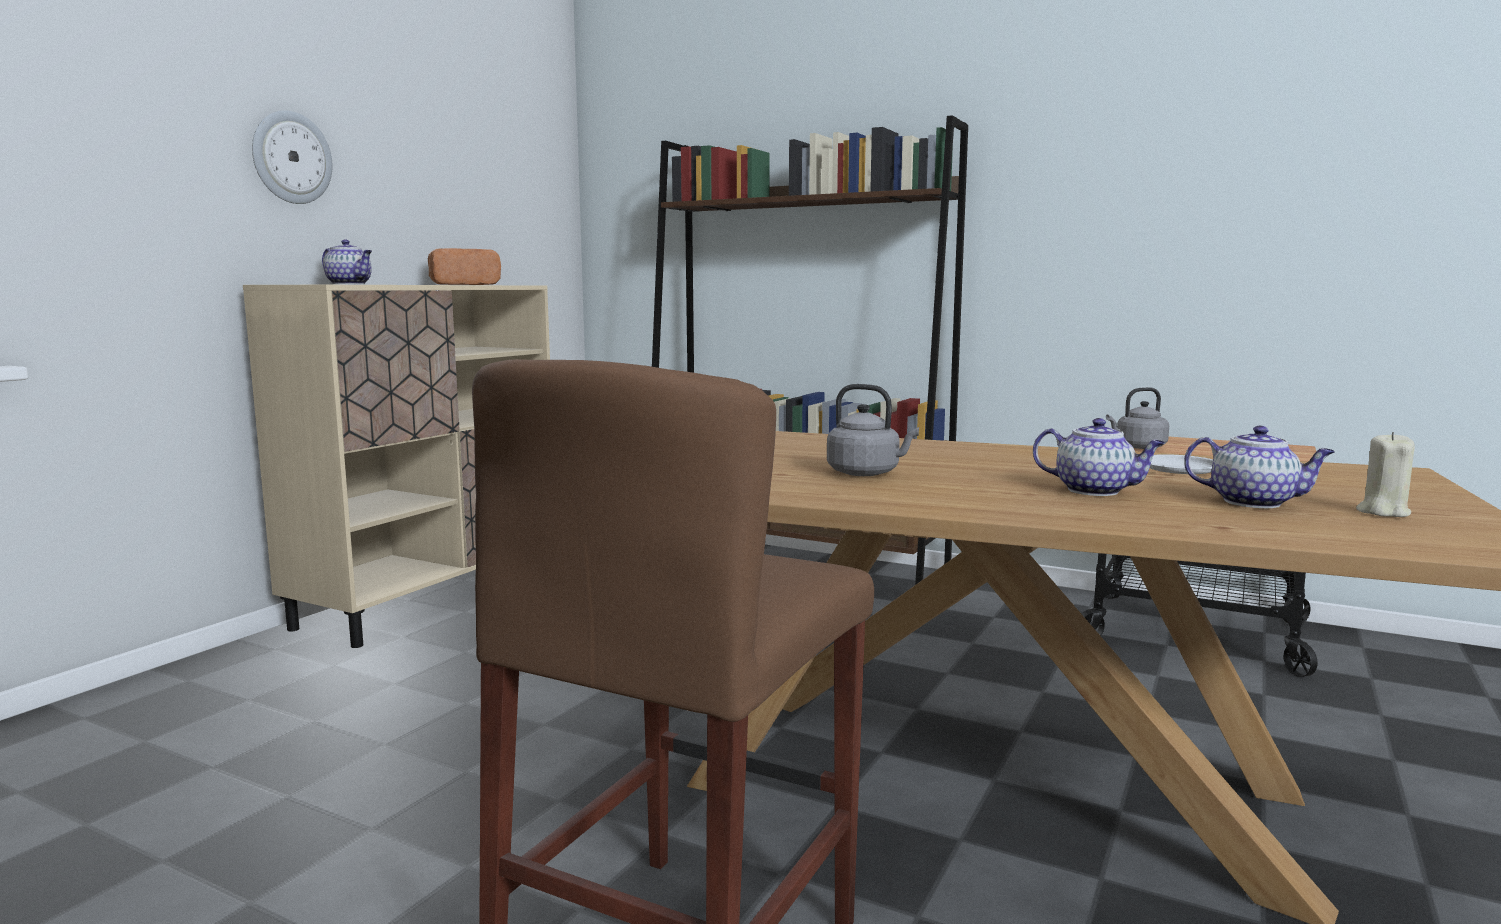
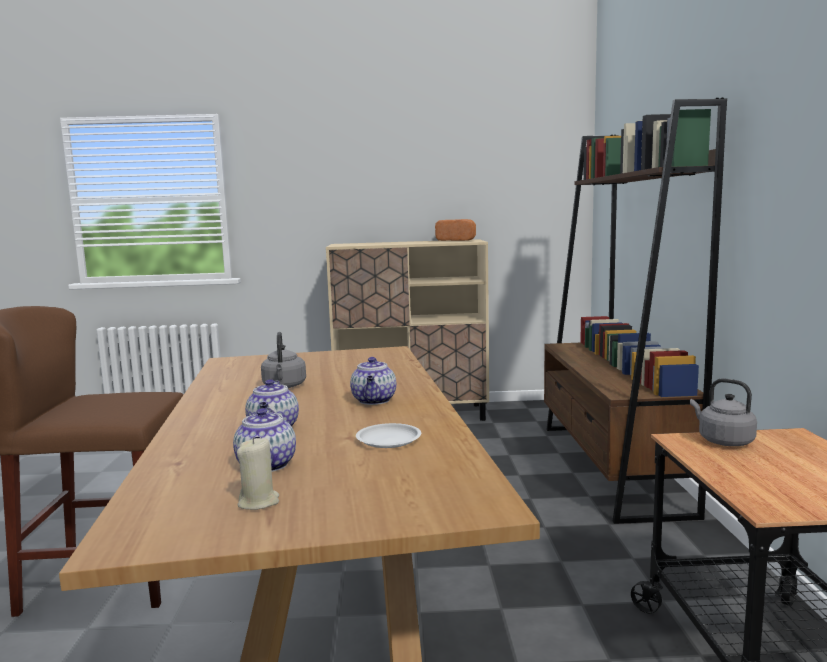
camera: 60 degrees right, 0 degrees up
wall clock [252,110,332,204] -> none
teapot [322,240,372,284] -> teapot moved to [350,357,396,405]

